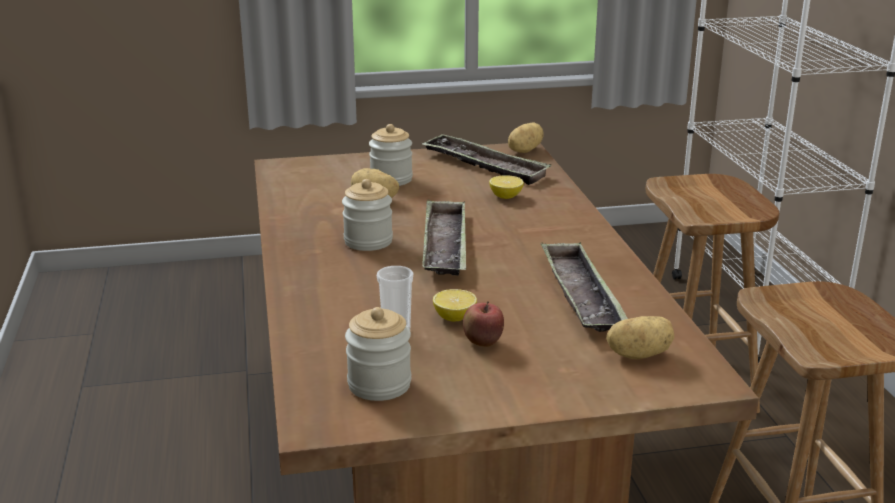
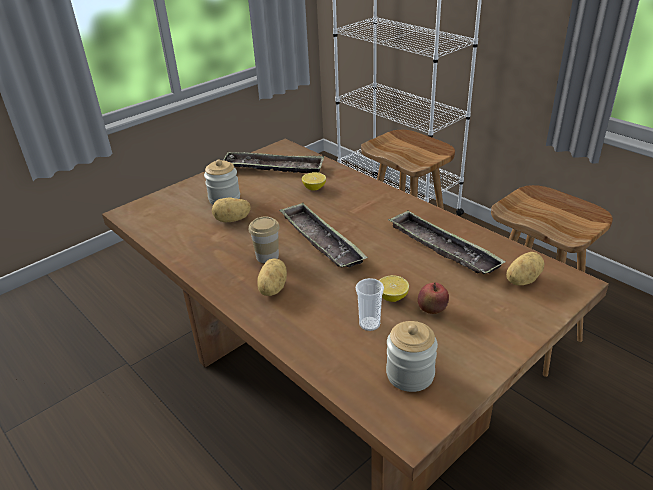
camera: 30 degrees left, 10 degrees up
jar [342,179,393,251] -> cup [249,217,280,263]
potato [508,122,544,153] -> potato moved to [257,259,287,296]

